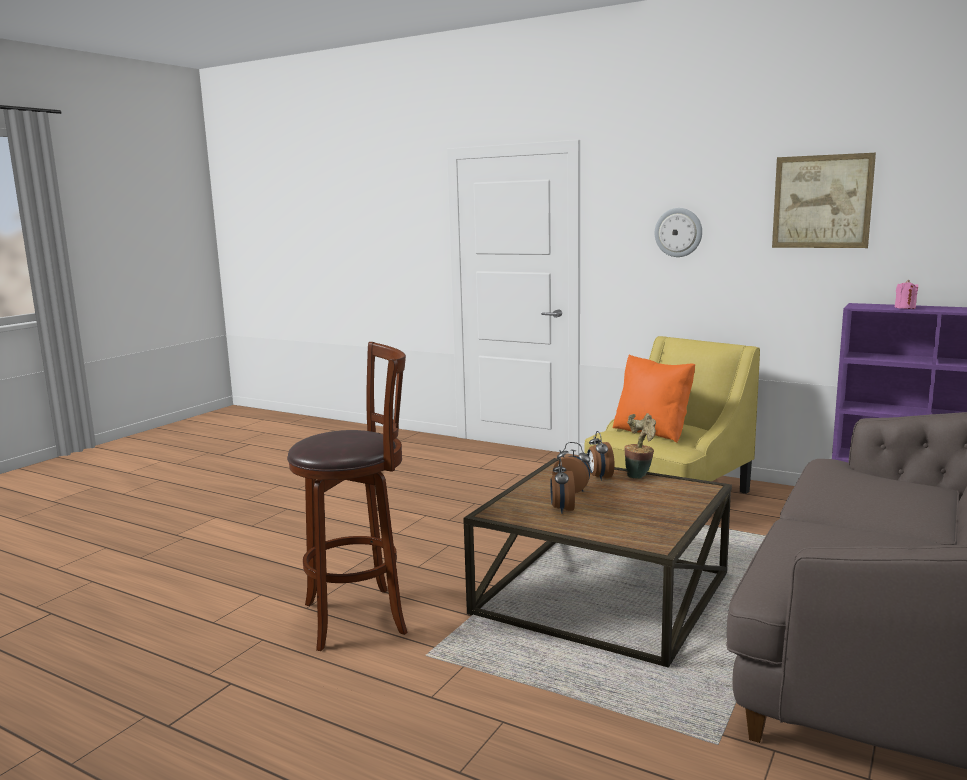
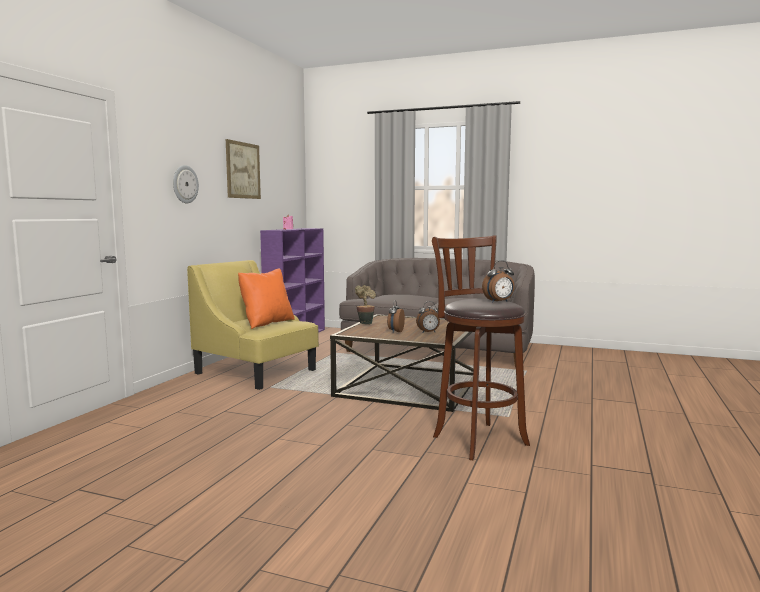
camera: 100 degrees left, 5 degrees down
alarm clock [587,431,615,481] -> alarm clock moved to [482,260,515,303]

